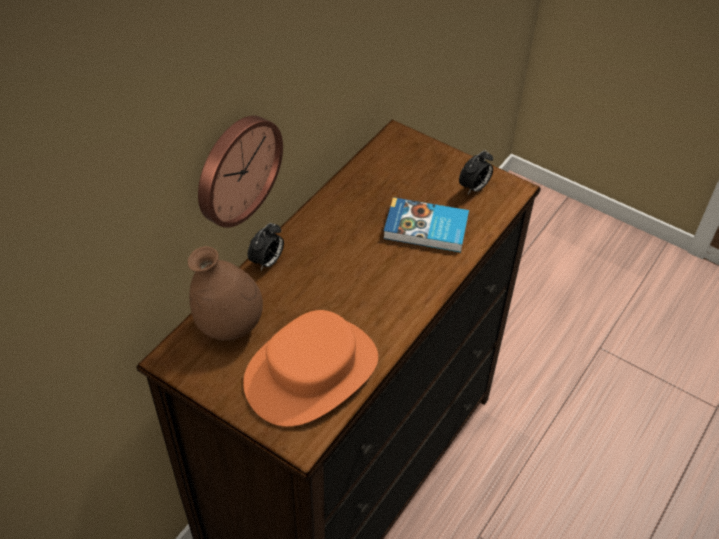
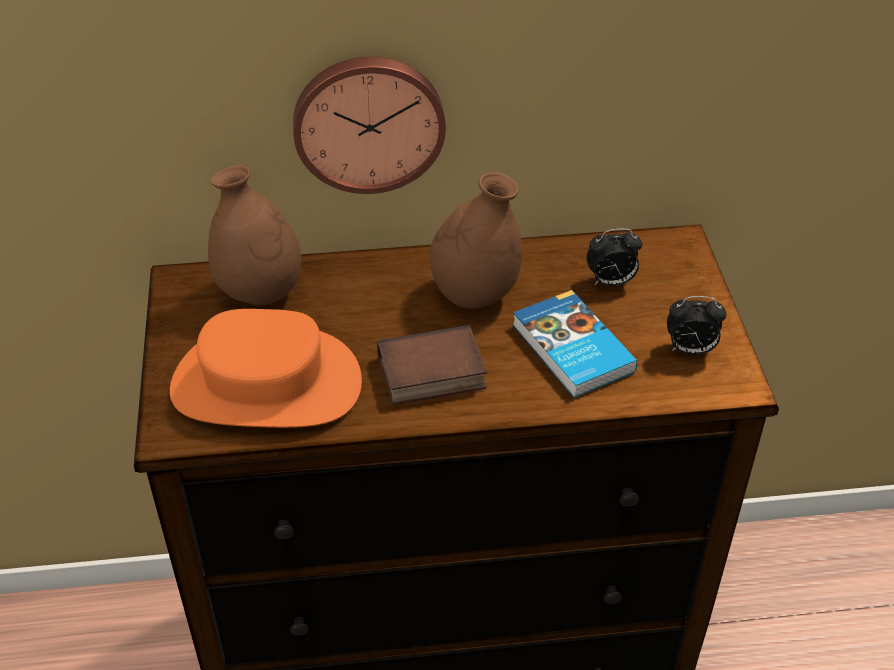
camera: 50 degrees right, 5 degrees down
alarm clock [248,223,284,270] -> alarm clock moved to [586,228,642,286]
none -> book [377,325,487,405]
none -> brown vase [430,173,522,309]

